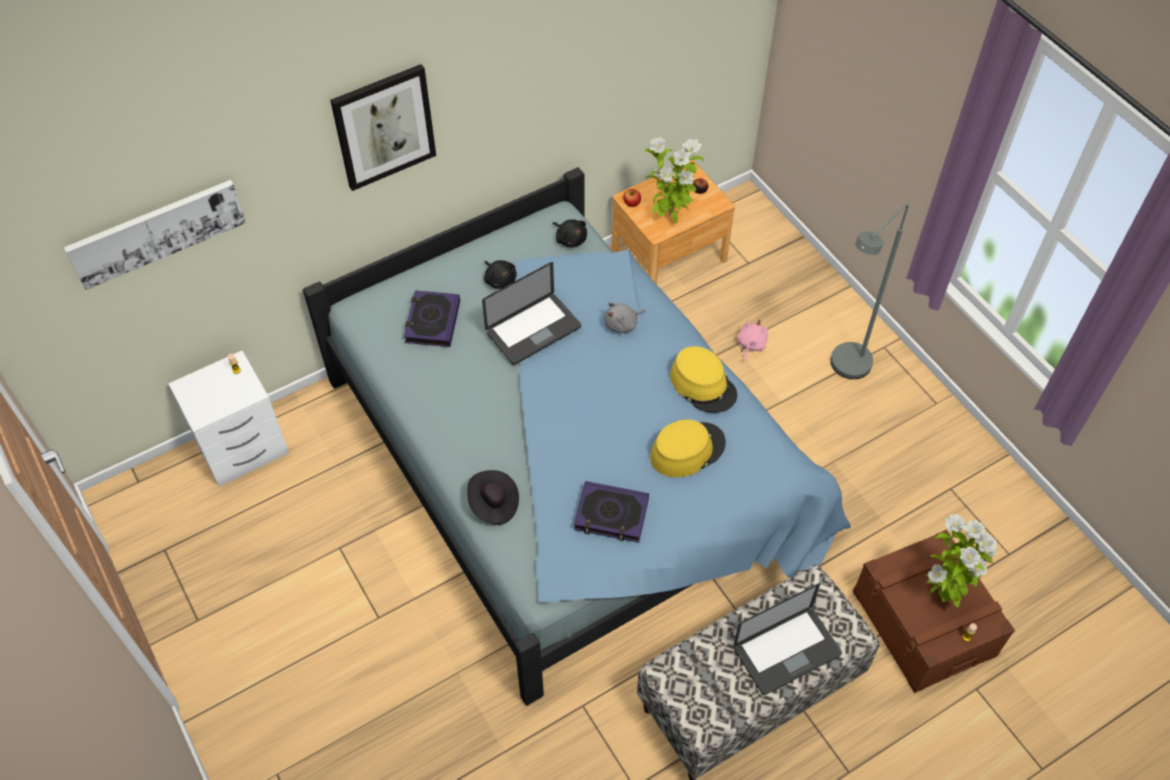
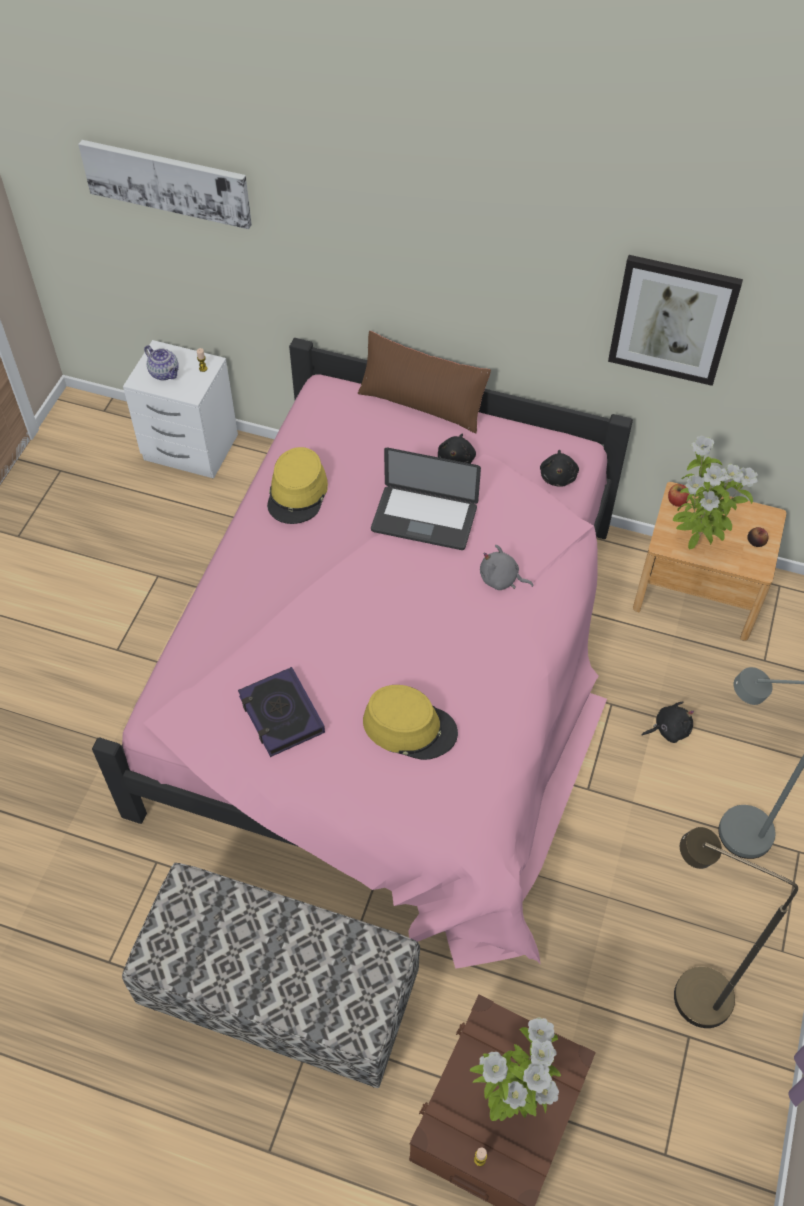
camera: 50 degrees right, 0 degrees up
blue bed [303,167,850,706] -> pink bed [92,338,633,969]
picture [330,64,436,191] -> picture moved to [608,255,743,386]
book [404,290,460,347] -> none
black hat [467,470,519,525] -> none
yellow hat [670,346,737,413] -> yellow hat moved to [267,447,328,524]
laptop [733,583,842,695] -> none
pink plush toy [737,320,768,361] -> black plush toy [642,701,694,743]
none -> teapot [144,345,179,380]
none -> brown pillow [358,331,491,433]
none -> brown floor lamp [674,827,798,1028]

